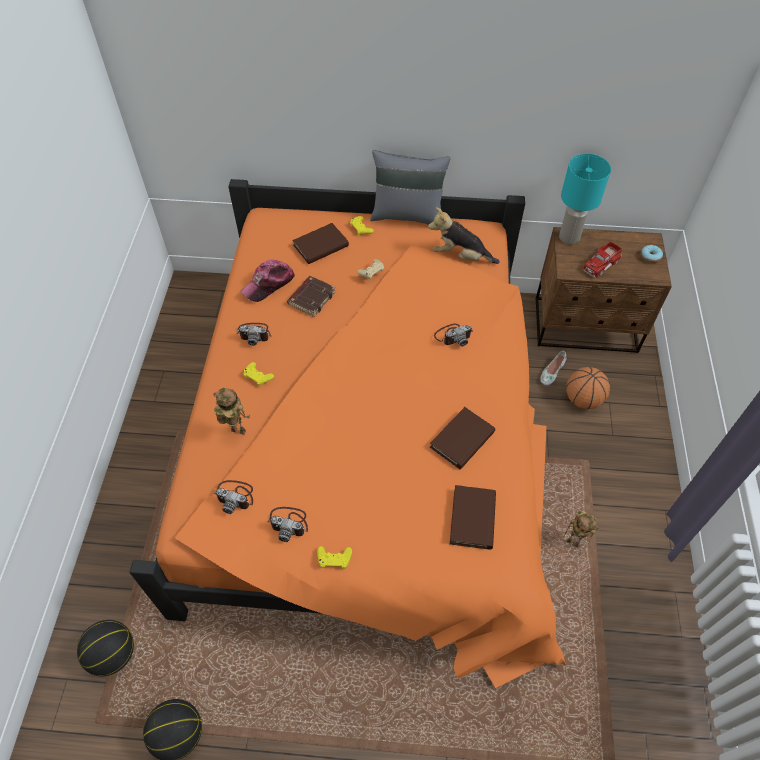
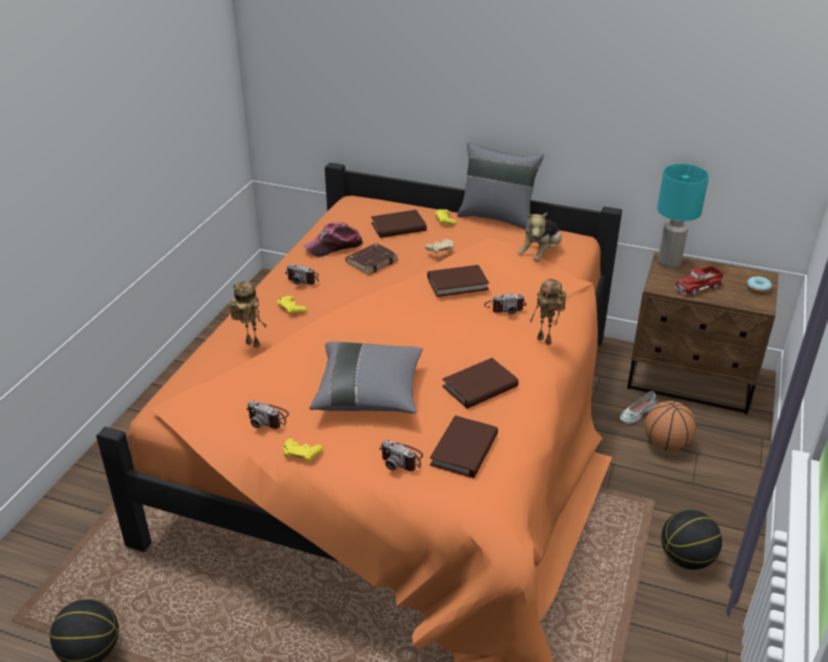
camera: 15 degrees right, 20 degrees down
basketball [77,620,134,676] -> basketball moved to [661,510,722,570]
camera [214,480,253,514] -> camera moved to [379,440,423,471]
plush toy [428,207,500,264] -> plush toy turned 90 degrees counterclockwise [517,212,562,262]
toy robot [563,511,598,547] -> toy robot moved to [530,279,567,345]
none -> grey pillow [309,342,423,413]
none -> brown book [427,265,489,297]

